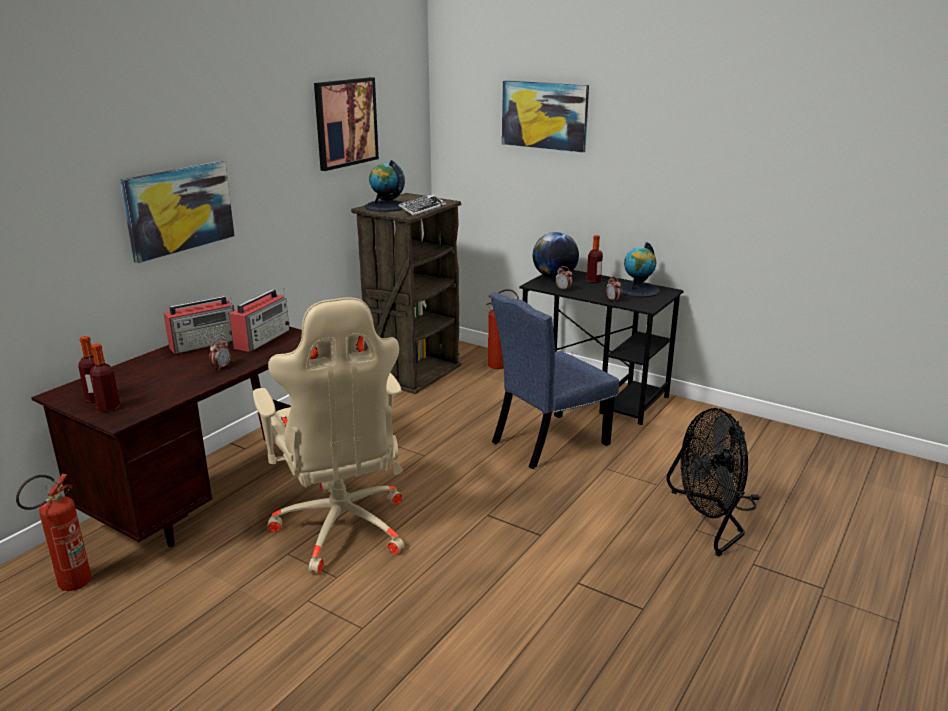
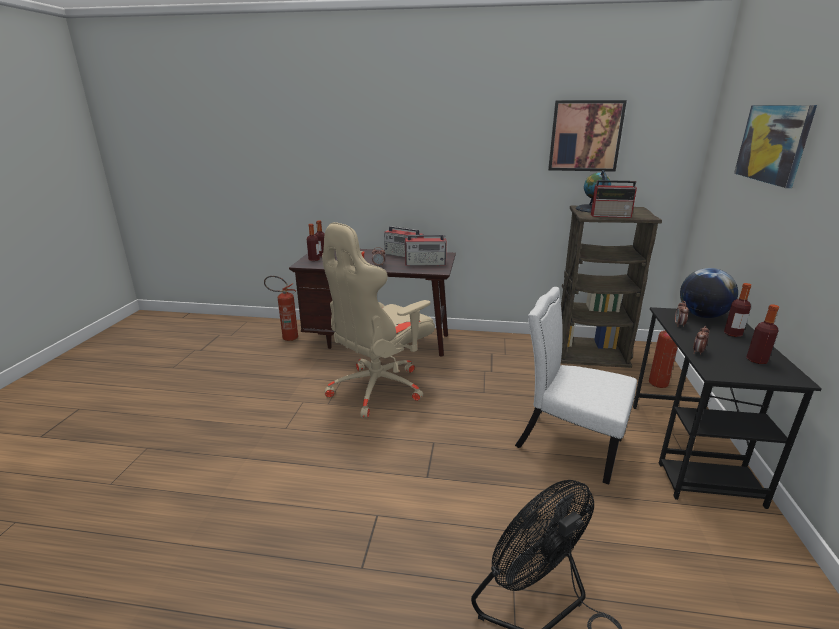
camera: 65 degrees right, 0 degrees up
picture [120,161,235,263] -> none
keyboard [398,194,446,216] -> radio [591,180,637,218]
blue chair [490,292,619,469] -> white chair [515,287,637,485]
globe [621,242,660,298] -> bottle [746,304,779,364]

